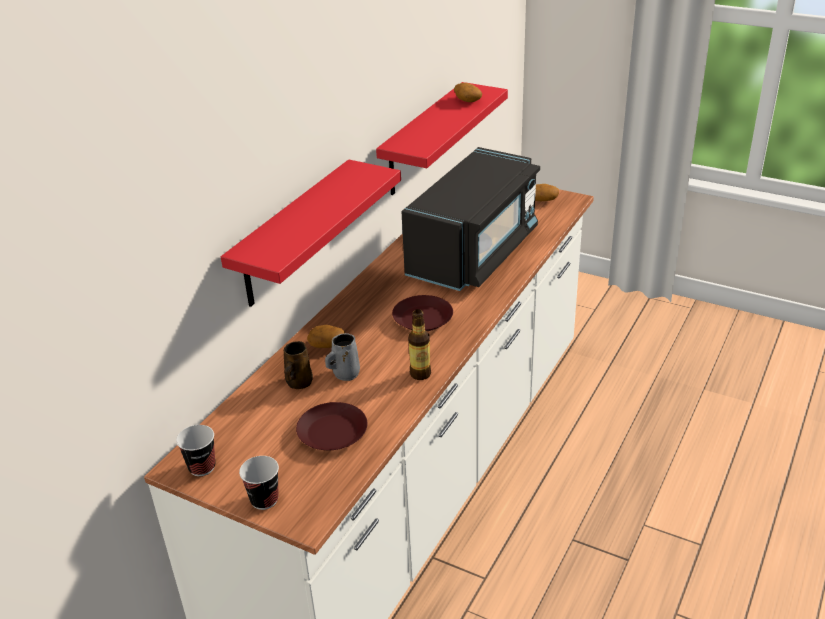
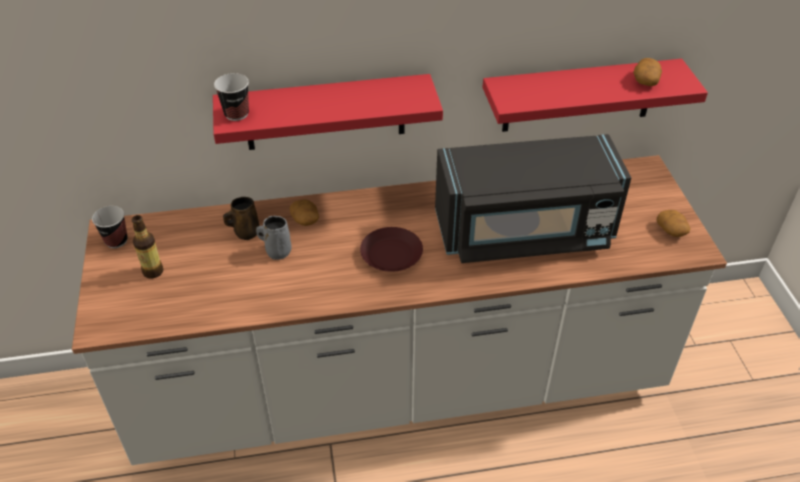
camera: 50 degrees right, 10 degrees up
cup [239,456,279,510] -> cup moved to [214,73,249,121]
brown plate [296,402,367,450] -> none
bottle [408,309,431,380] -> bottle moved to [132,215,163,279]

